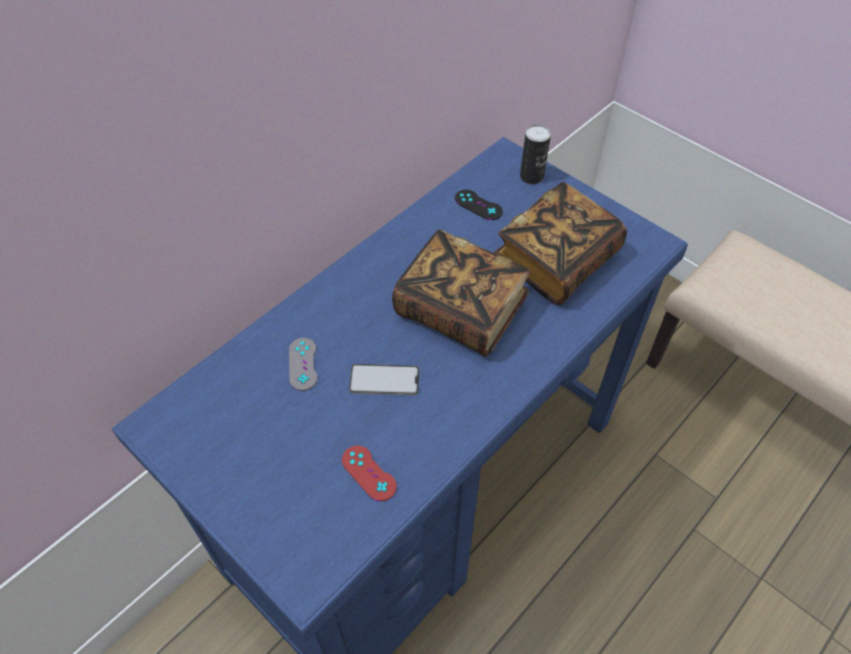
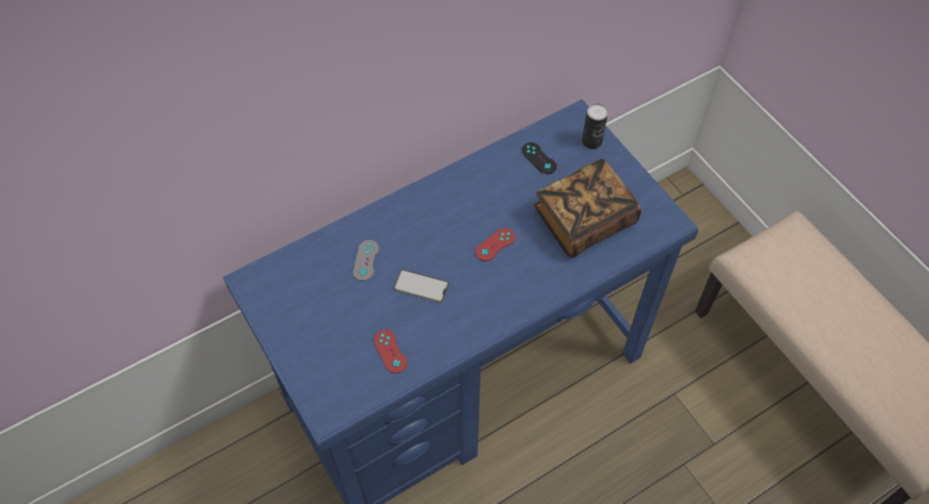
camera: 15 degrees right, 5 degrees up
book [392,229,530,356] -> red game controller [475,228,515,261]

